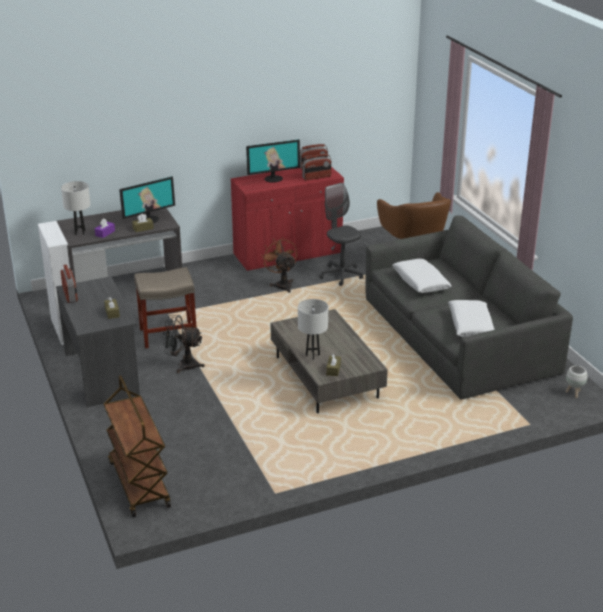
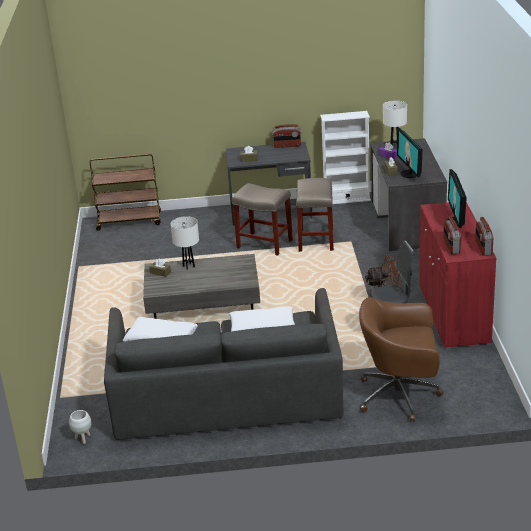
camera: 110 degrees right, 0 degrees up
black fan [163,315,205,373] -> beige stool [232,183,293,256]

